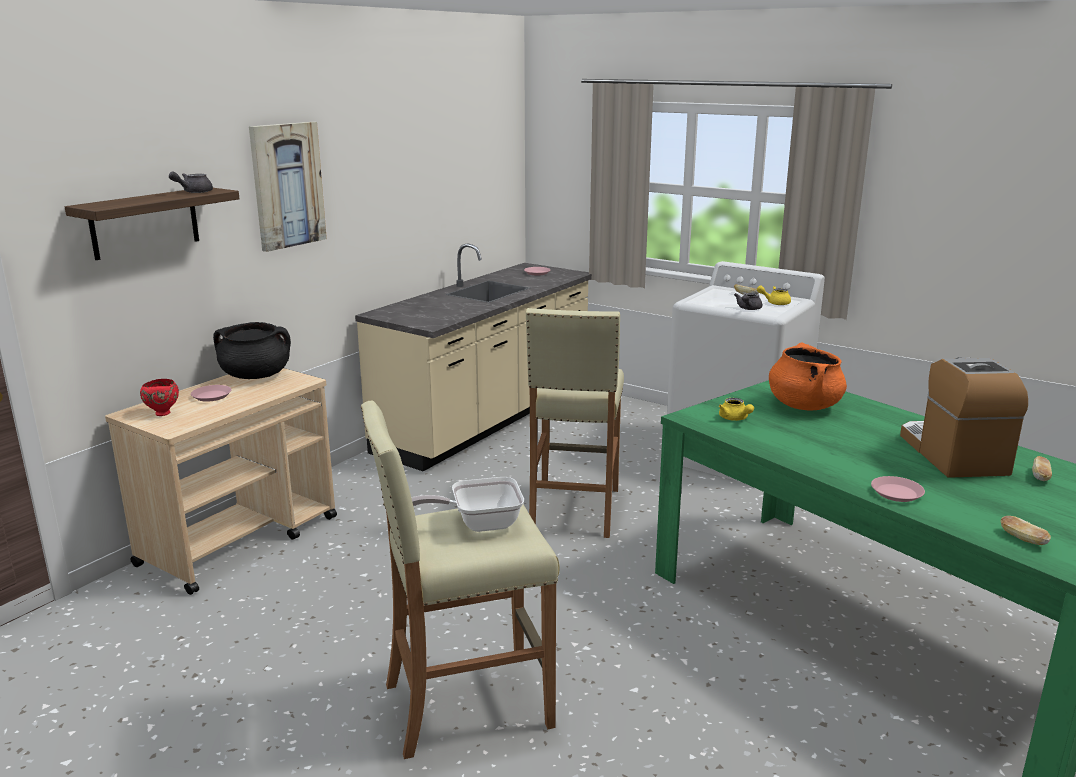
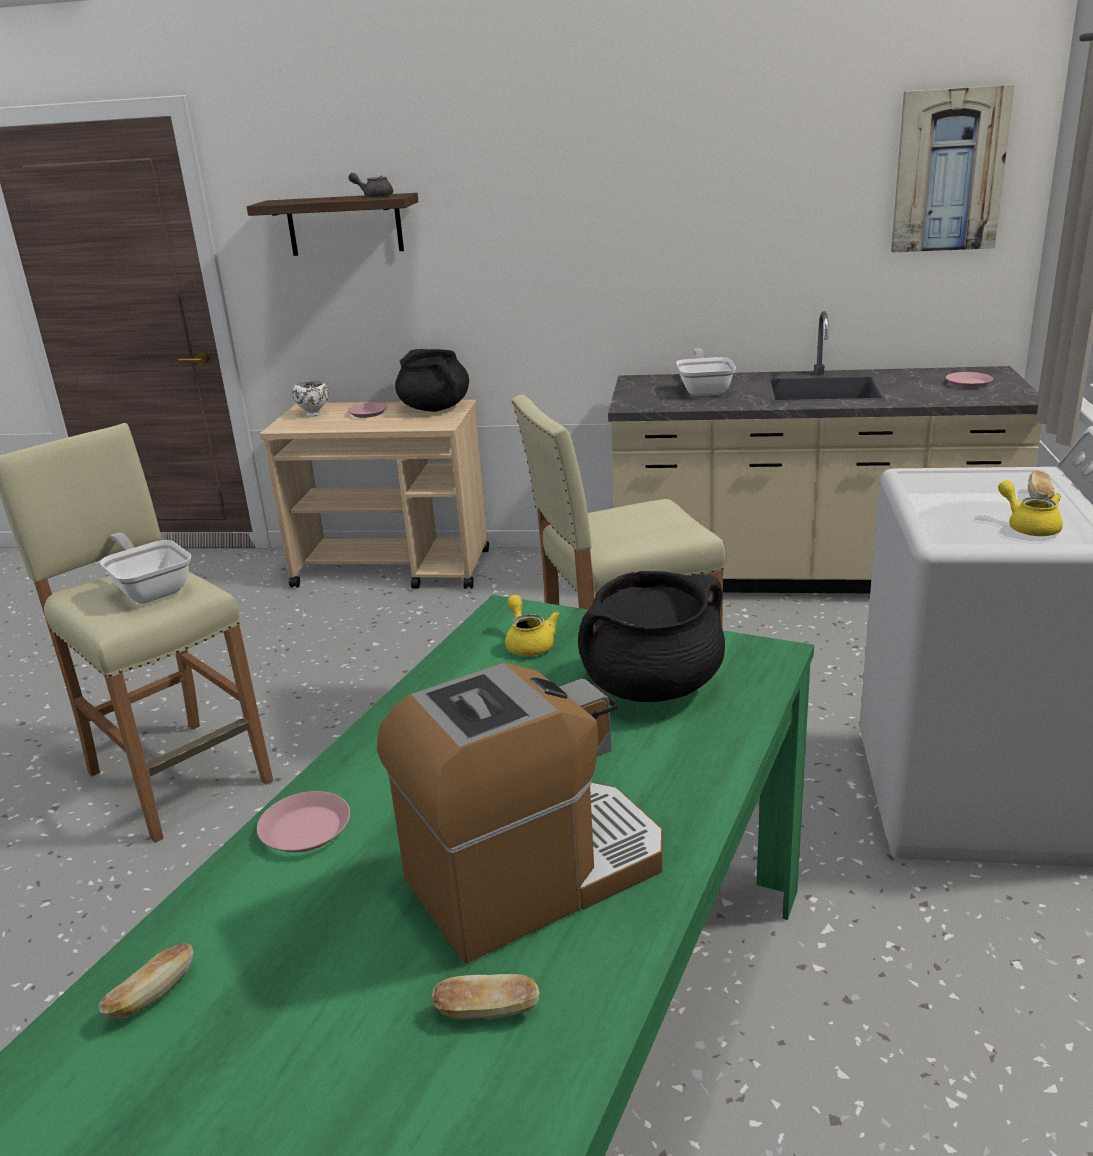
camera: 65 degrees right, 5 degrees up
red bowl [140,379,179,416] -> white bowl [293,381,329,416]
picture [249,122,327,252] -> picture moved to [891,85,1014,252]
yellow teapot [719,398,754,421] -> yellow teapot turned 120 degrees clockwise [505,595,560,656]
grey teapot [734,293,762,310] -> none
orange cooking pot [769,342,847,410] -> black cooking pot [578,571,725,702]
none -> frying pan [676,348,736,396]

